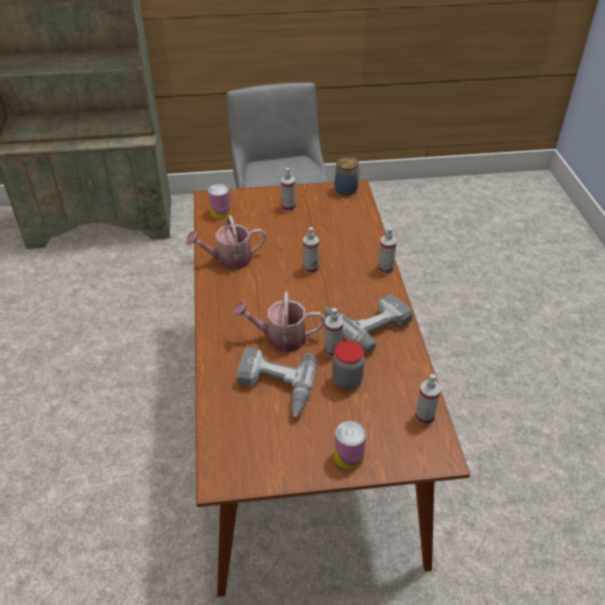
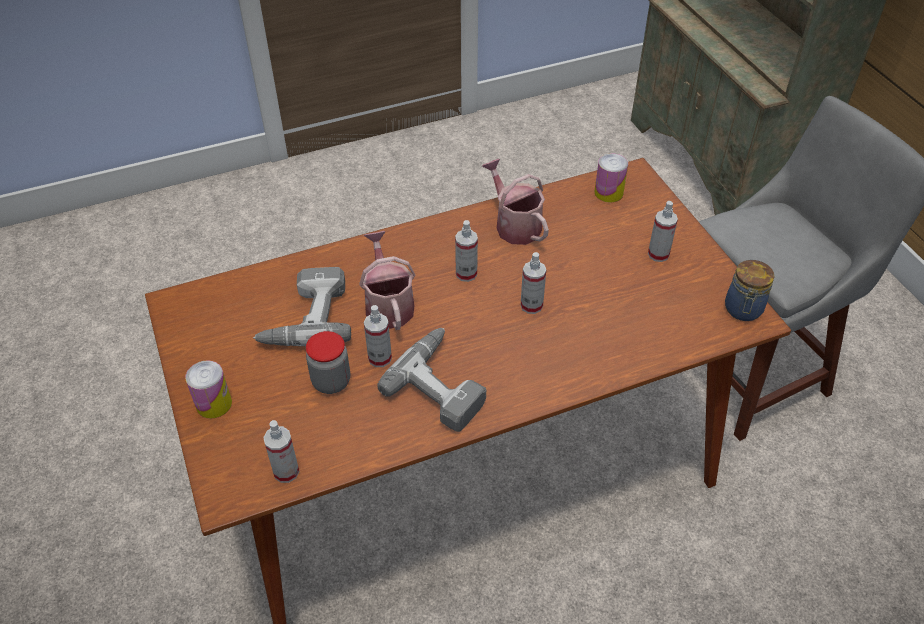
camera: 75 degrees right, 5 degrees up
spray bottle [378,227,397,274] -> spray bottle moved to [455,220,478,282]

